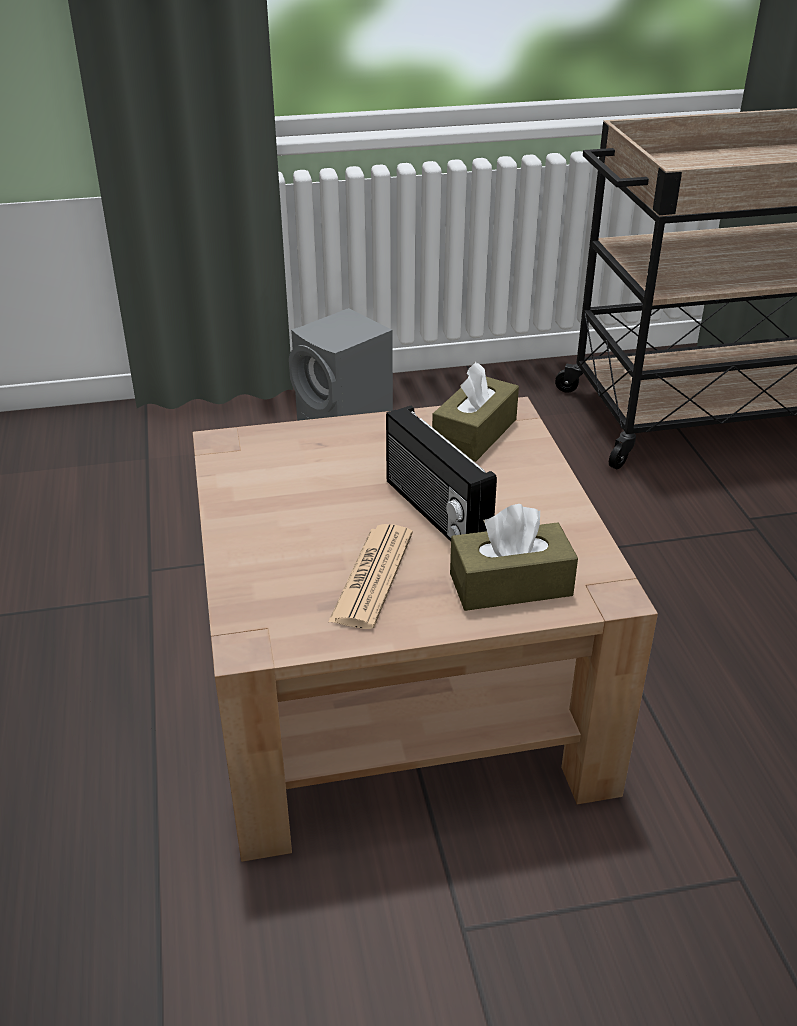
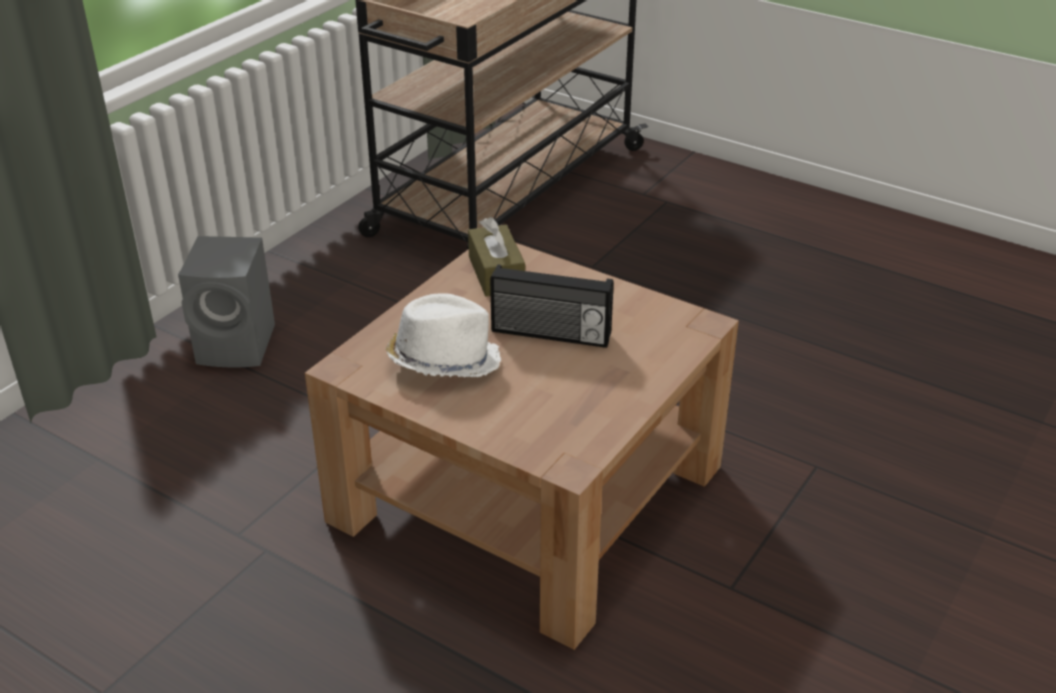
camera: 45 degrees left, 0 degrees up
newspaper [328,524,413,629] -> none
brown tissue box [450,504,578,611] -> none
none -> white hat [385,293,501,377]

